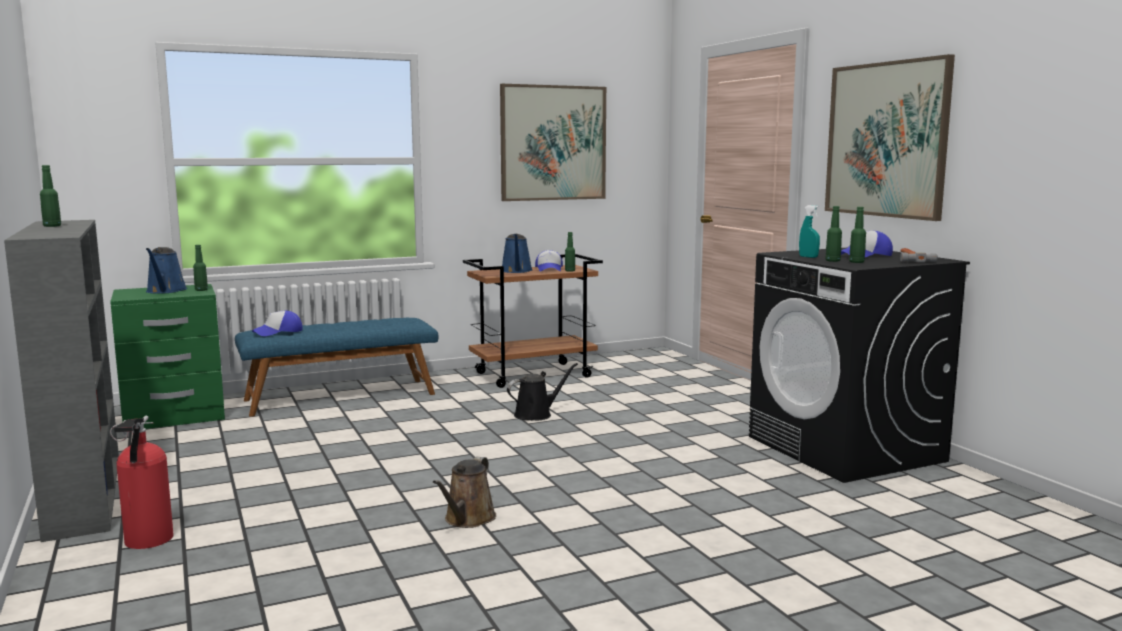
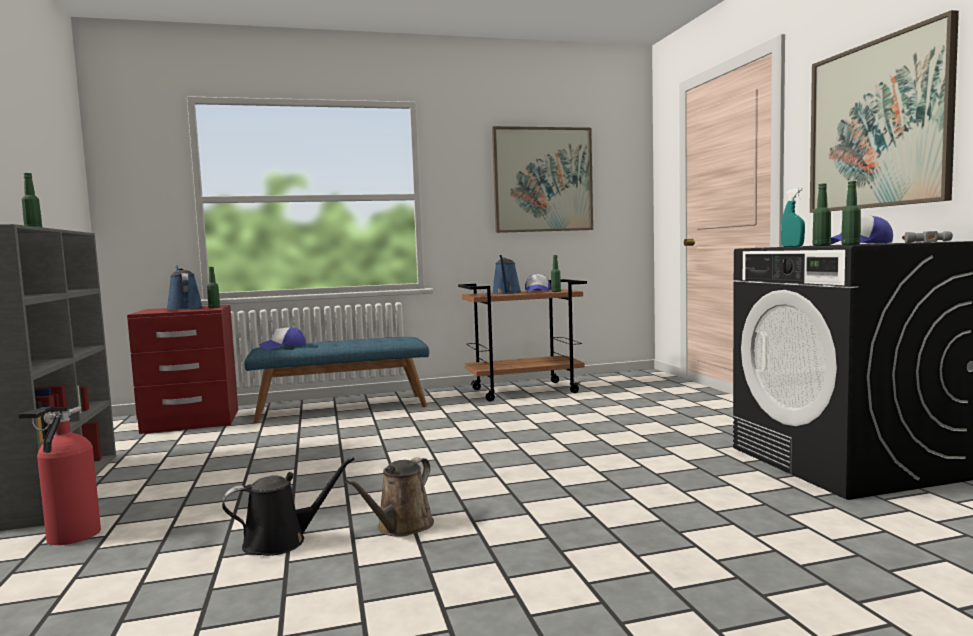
camera: 10 degrees right, 5 degrees down
green nightstand [110,284,225,429] -> red nightstand [127,305,238,434]
blue watering can [146,247,187,294] -> blue watering can turned 150 degrees clockwise [166,265,203,310]
black watering can [507,363,578,420] -> black watering can moved to [222,457,355,556]

